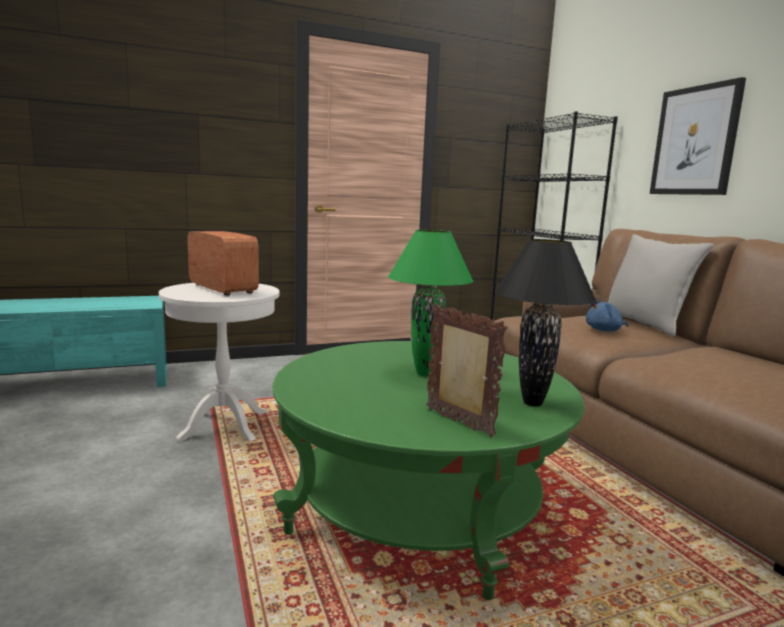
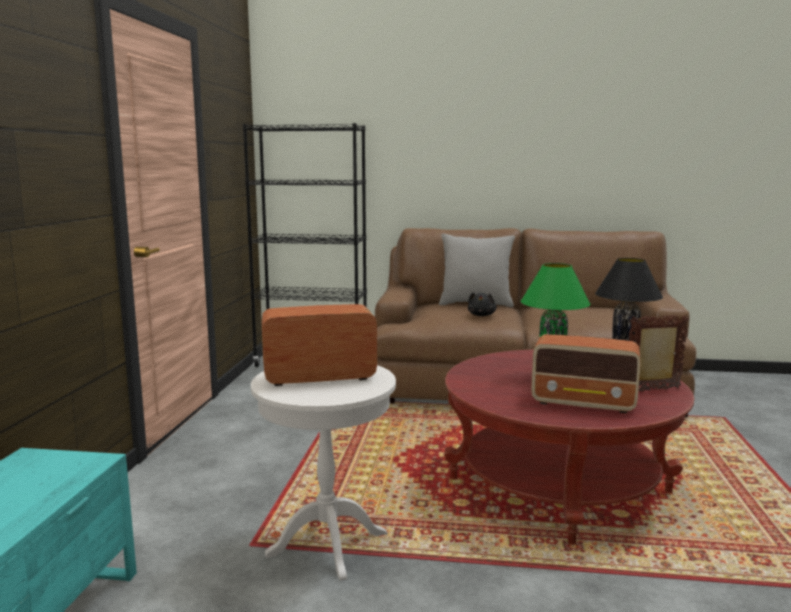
camera: 60 degrees left, 0 degrees up
green coffee table [272,341,584,600] -> red coffee table [444,350,694,545]
blue plush toy [586,300,628,332] -> black plush toy [468,292,497,316]
picture [650,77,746,195] -> none
none -> radio [531,334,641,414]

